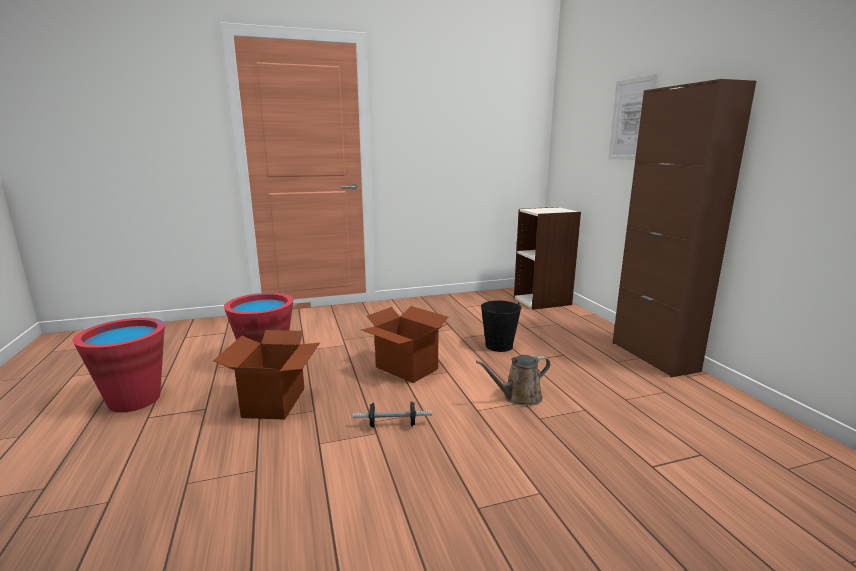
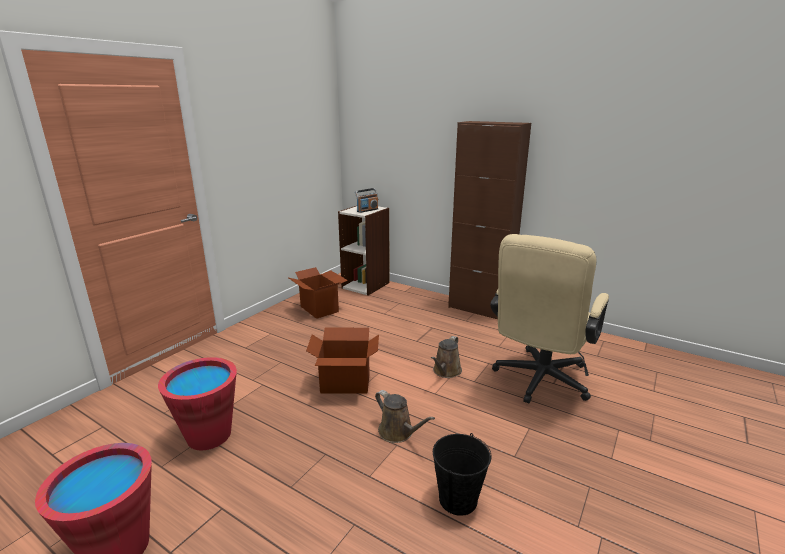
camera: 40 degrees left, 5 degrees up
cardboard box [213,330,320,420] -> cardboard box moved to [289,267,348,319]
dumbbell [353,402,431,428] -> brown watering can [375,390,435,443]
black bucket [481,300,522,352] -> black bucket moved to [433,433,491,516]
picture [608,74,658,160] -> none
none -> radio [355,188,378,213]
none -> beige office chair [490,234,609,403]

